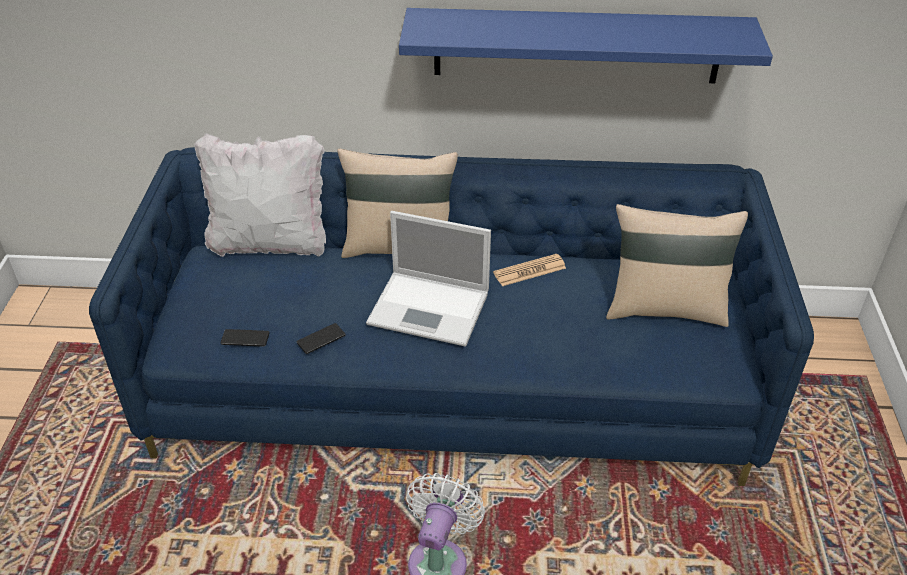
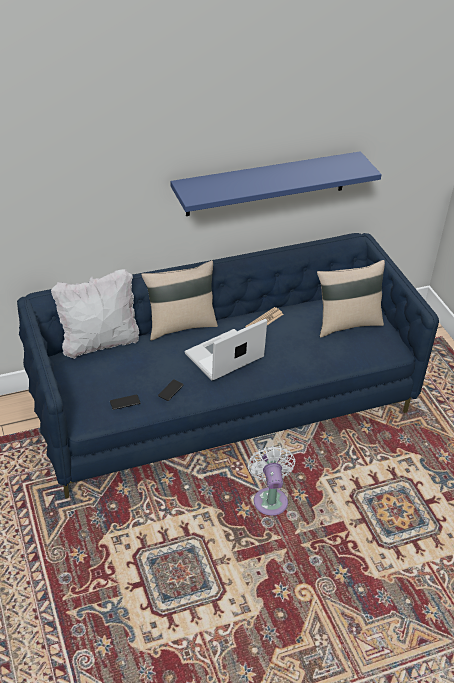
camera: 25 degrees left, 0 degrees up
laptop [366,211,491,347] -> laptop turned 150 degrees clockwise [185,319,267,380]

